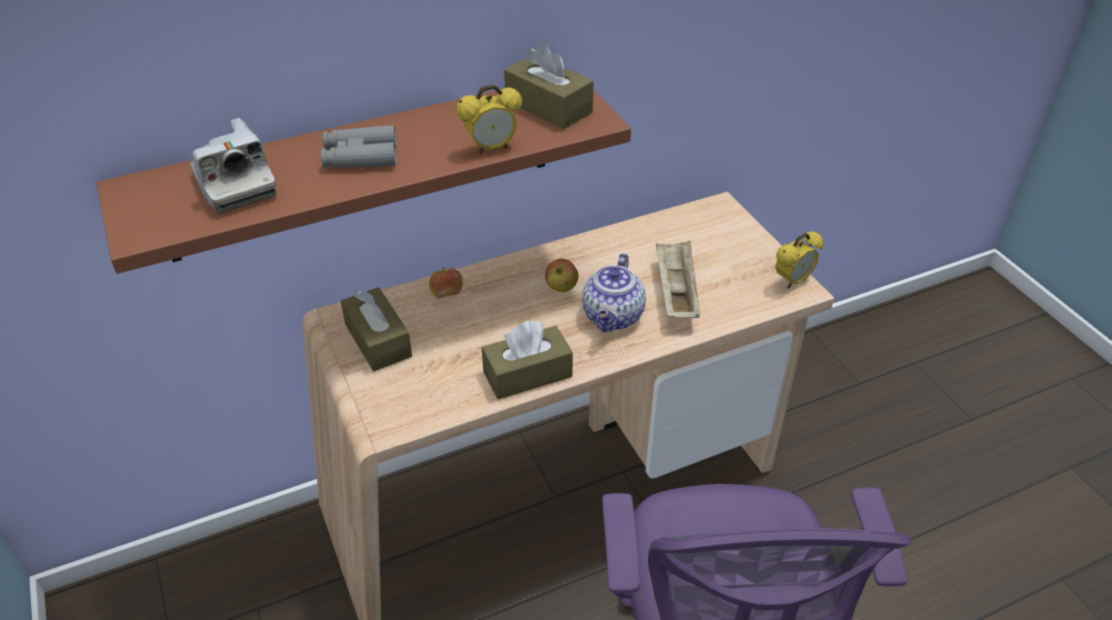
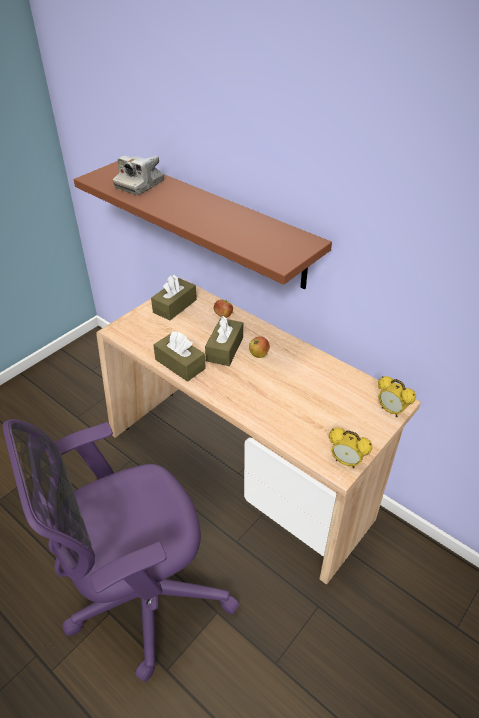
camera: 65 degrees right, 0 degrees up
grey binoculars [321,125,396,168] -> none
alarm clock [456,84,522,154] -> alarm clock moved to [378,376,416,417]
brown tissue box [504,43,594,129] -> brown tissue box moved to [205,316,243,366]
teapot [582,253,646,333] -> none
beige tray [656,241,700,318] -> none

